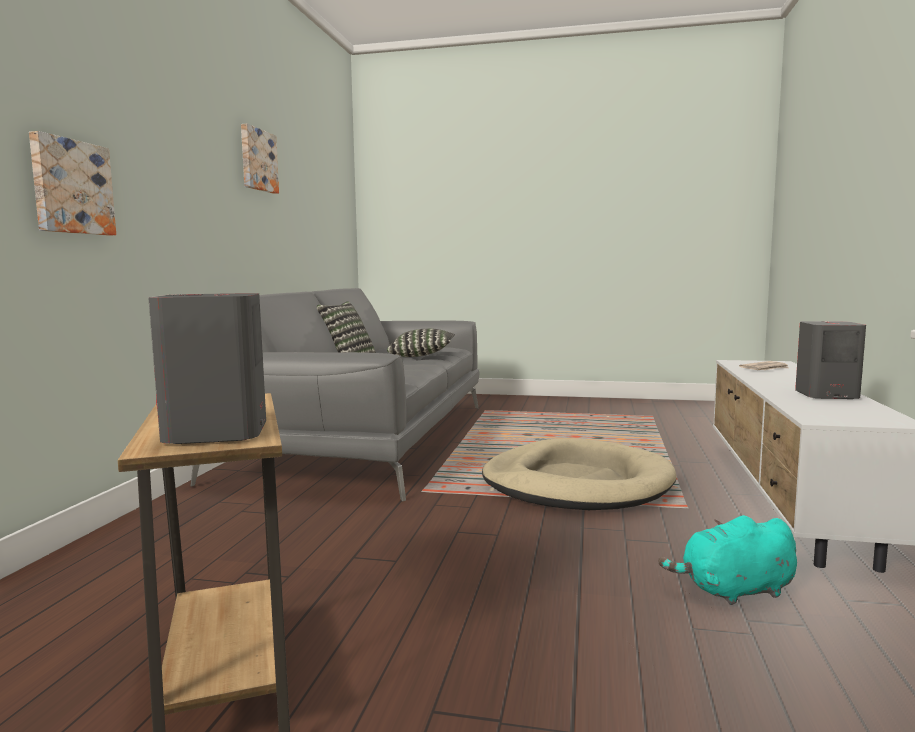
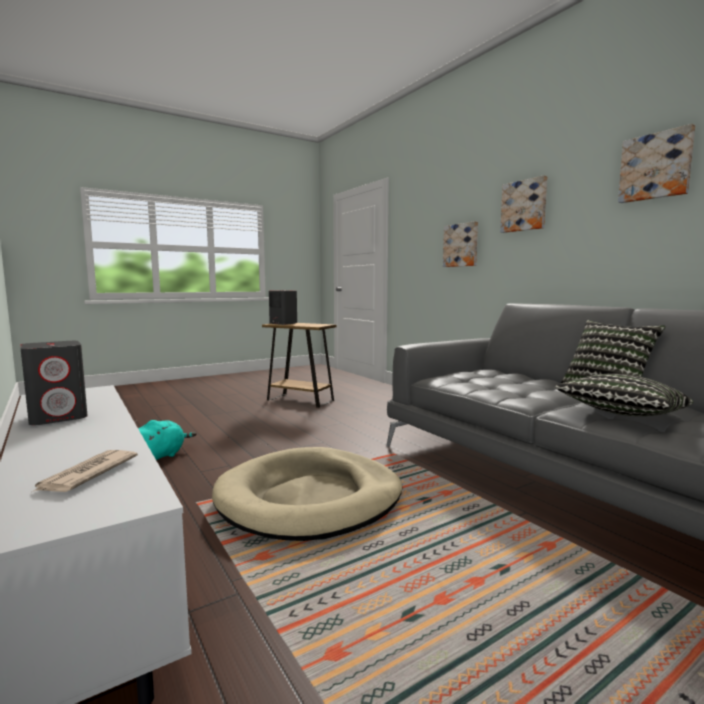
camera: 135 degrees right, 0 degrees up
none -> picture [500,175,547,233]

